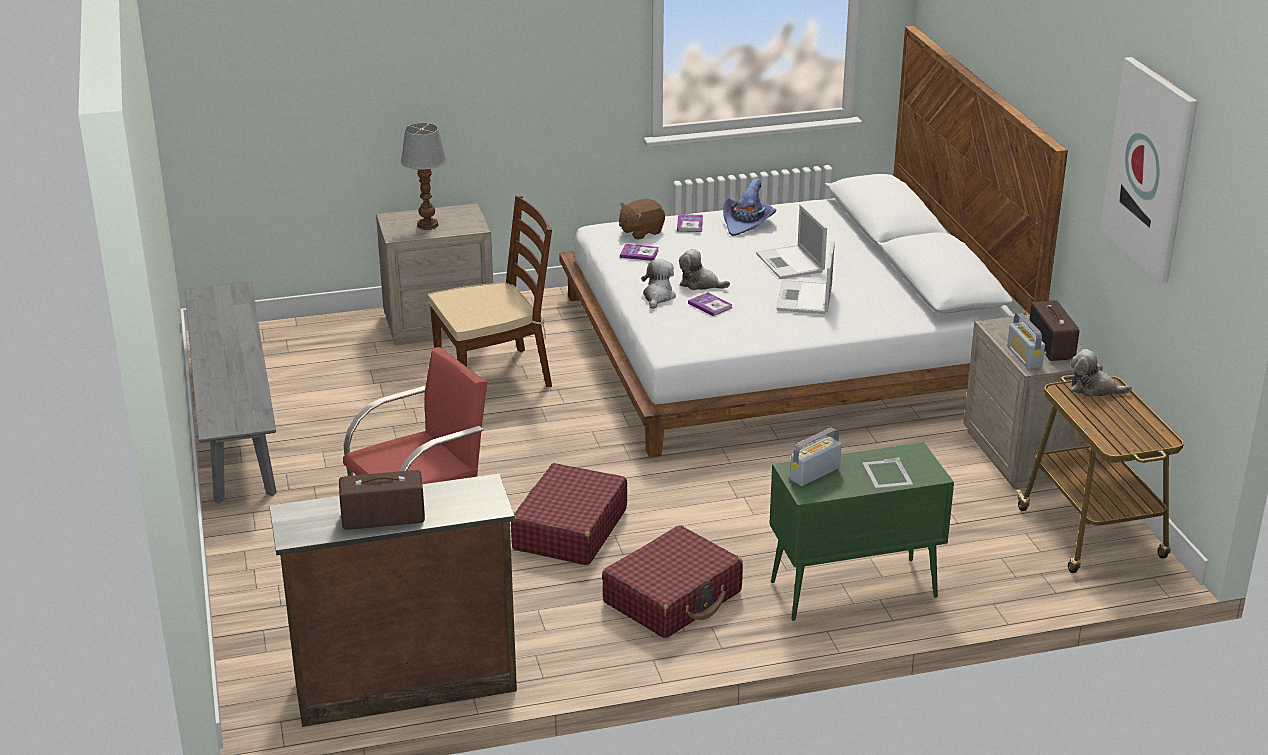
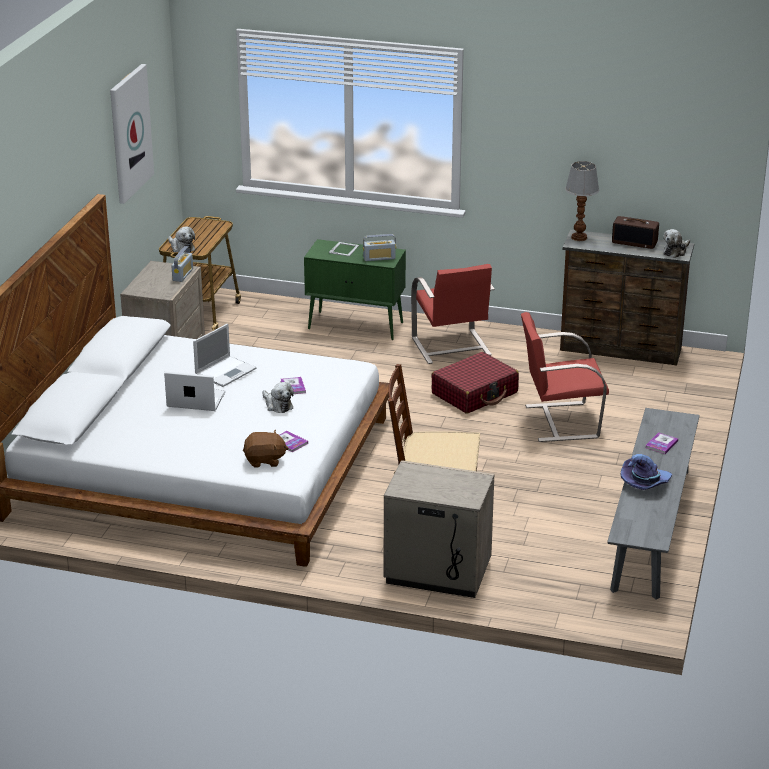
camera: 150 degrees left, 0 degrees up
table lamp [401,123,447,230] -> table lamp moved to [565,161,599,241]
red suitcase [602,525,743,638] -> red chair [411,264,495,364]
plush toy [641,259,676,309] -> plush toy moved to [663,229,690,258]
book [677,214,703,232] -> book moved to [645,432,678,454]
purple hat [723,179,777,236] -> purple hat moved to [621,454,672,490]
laptop [756,204,827,279] -> laptop turned 90 degrees counterclockwise [164,371,225,411]
radio [1029,301,1079,361] -> none

